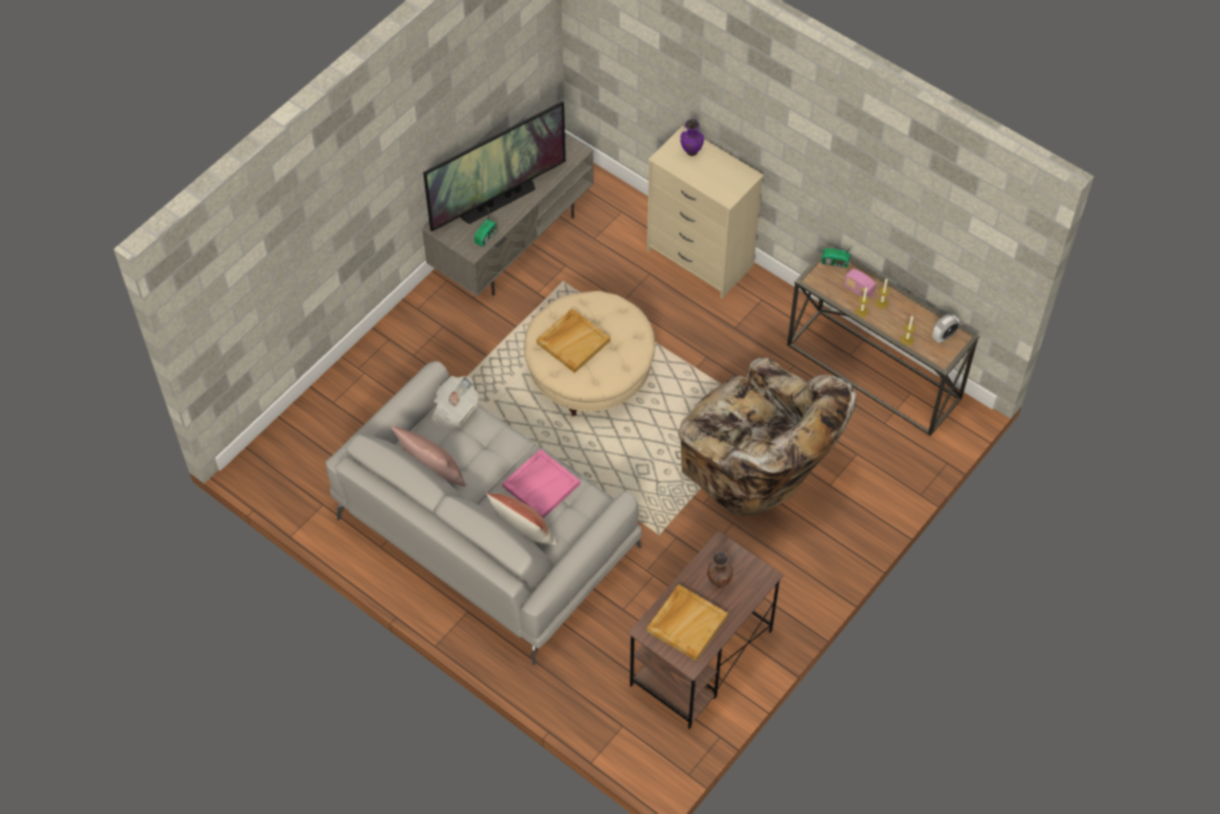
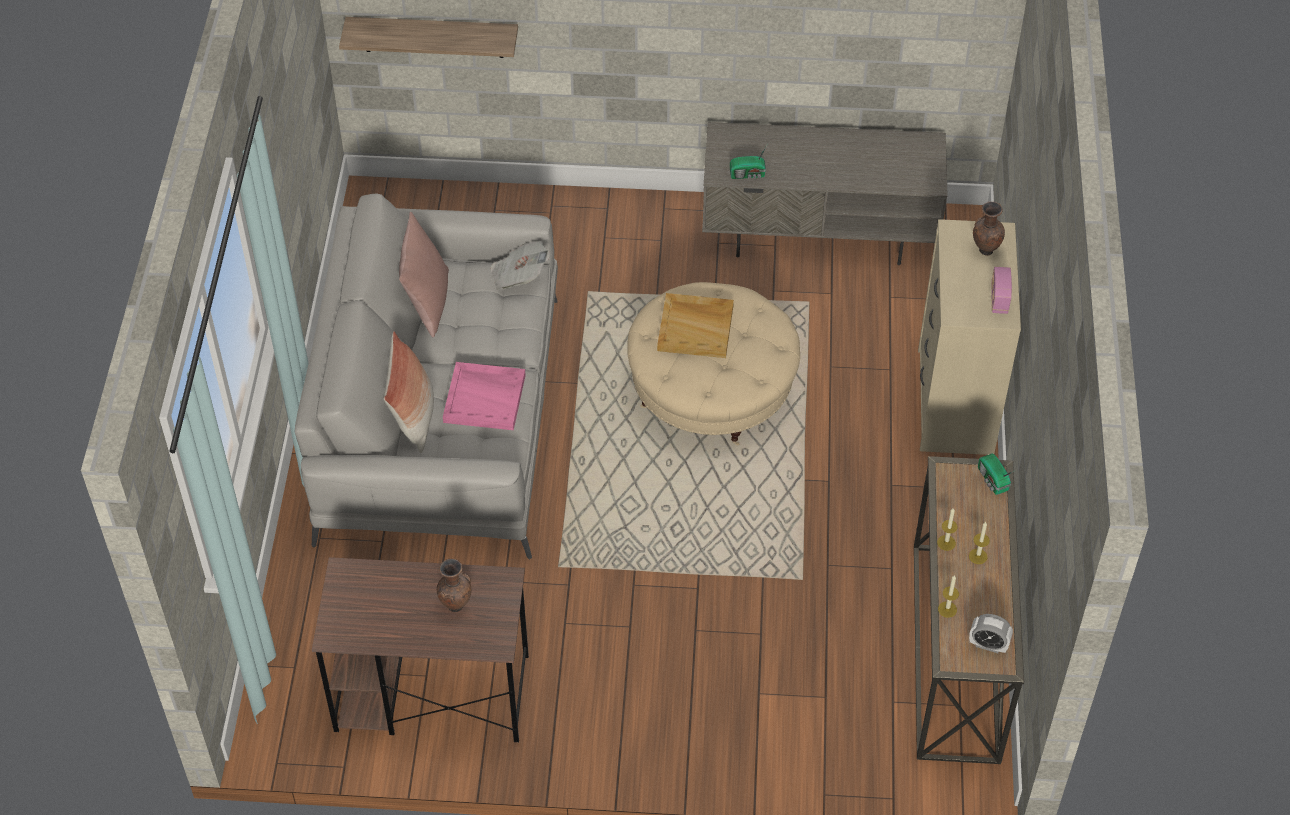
camera: 55 degrees right, 5 degrees down
television [423,101,566,232] -> none
beige tray [647,584,728,661] -> none
beige armchair [678,356,856,516] -> none
purple vase [680,119,704,156] -> brown vase [973,202,1005,256]
radio [844,268,876,299] -> radio moved to [991,267,1012,314]
none -> shelf [339,17,518,58]

